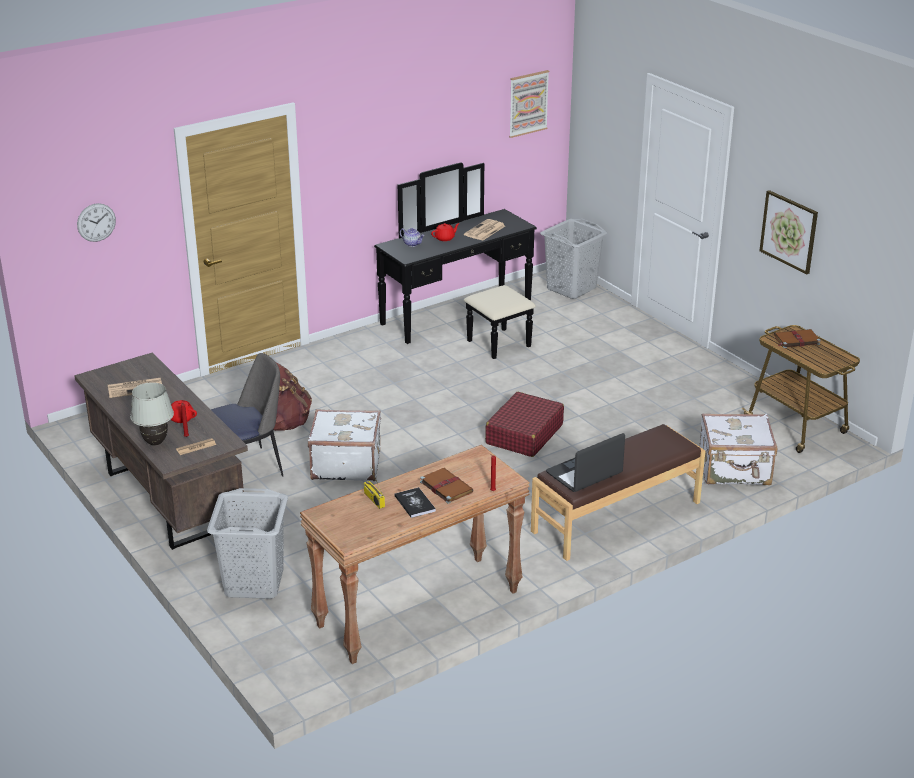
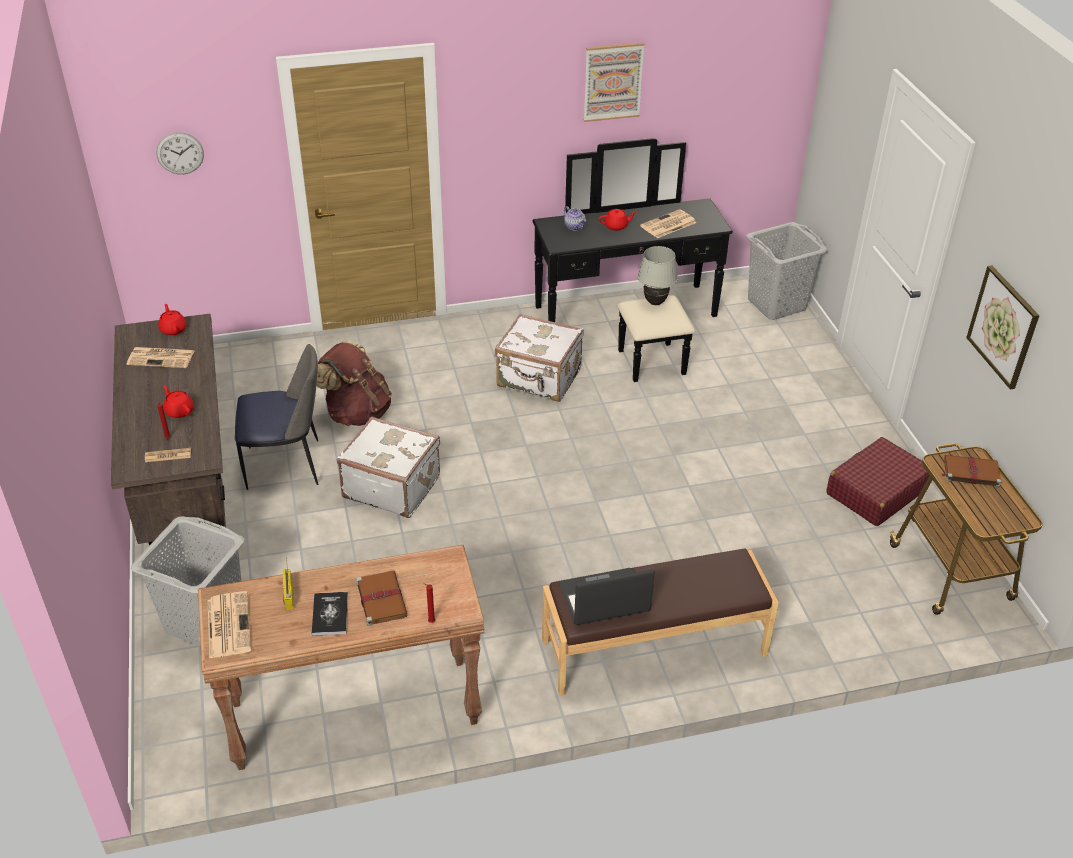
camera: 20 degrees right, 10 degrees up
white table lamp [130,382,174,445] -> white table lamp moved to [637,246,678,305]
red suitcase [485,392,564,457] -> red suitcase moved to [826,437,929,526]
picture [509,70,549,138] -> picture moved to [584,42,645,122]
white suitcase [699,413,777,485] -> white suitcase moved to [495,314,584,402]
none -> red teapot [158,304,187,335]
none -> newspaper [208,591,251,659]

